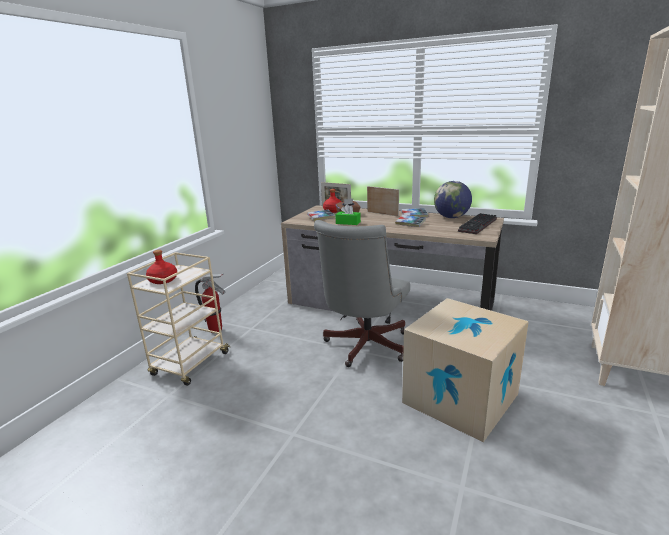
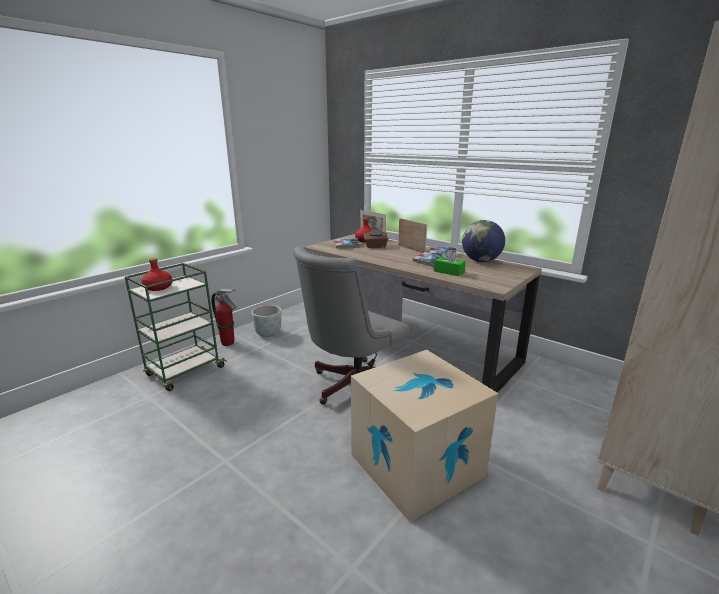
camera: 15 degrees right, 0 degrees up
beige cart [127,252,230,386] -> green cart [125,263,227,391]
green tissue box [335,204,361,225] -> green tissue box moved to [434,250,466,276]
keyboard [458,213,497,234] -> none
none -> grey planter [252,305,281,337]

